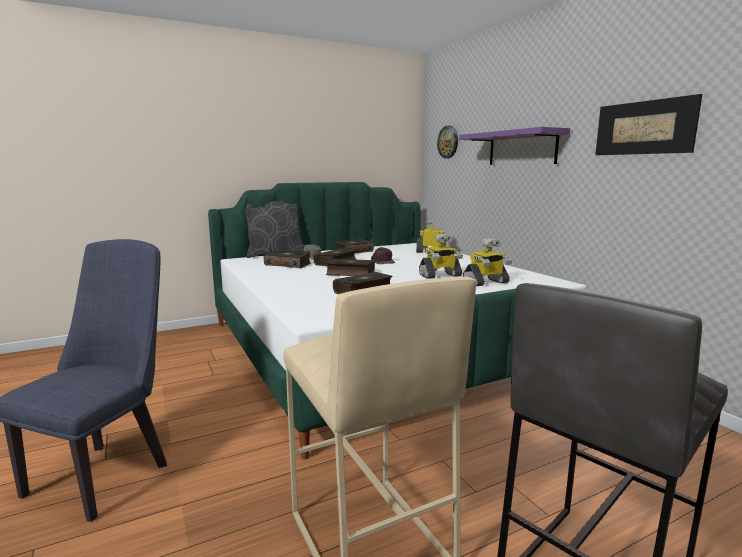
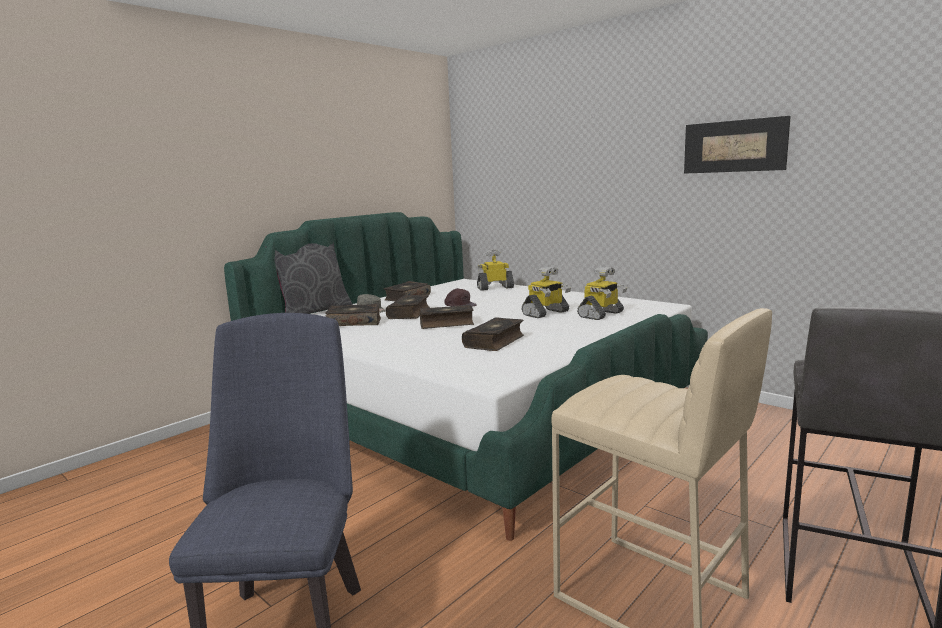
camera: 20 degrees left, 0 degrees up
wall clock [437,126,458,159] -> none
purple shelf [459,127,570,165] -> none

